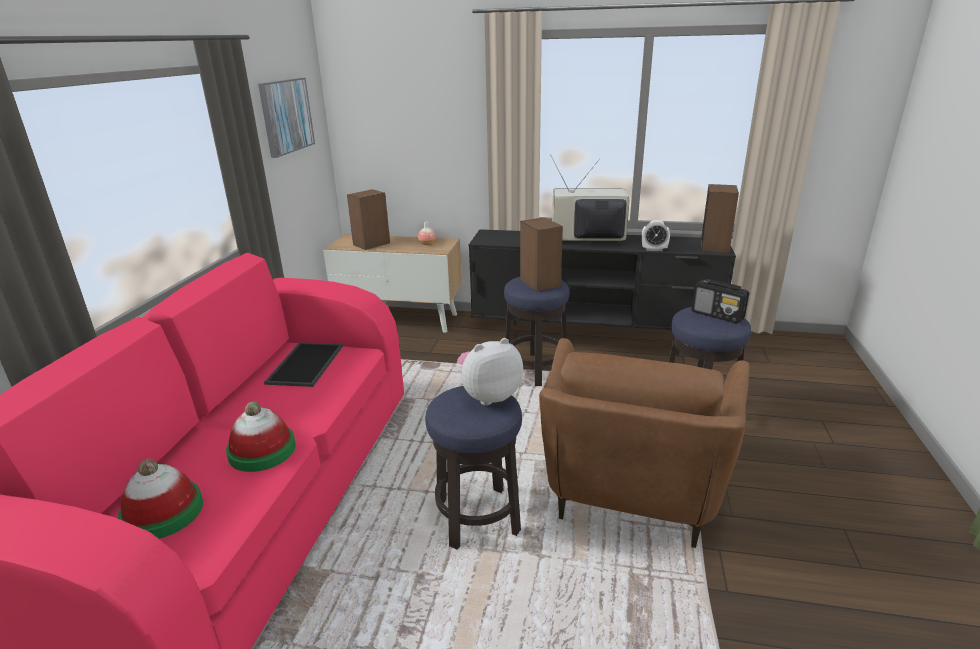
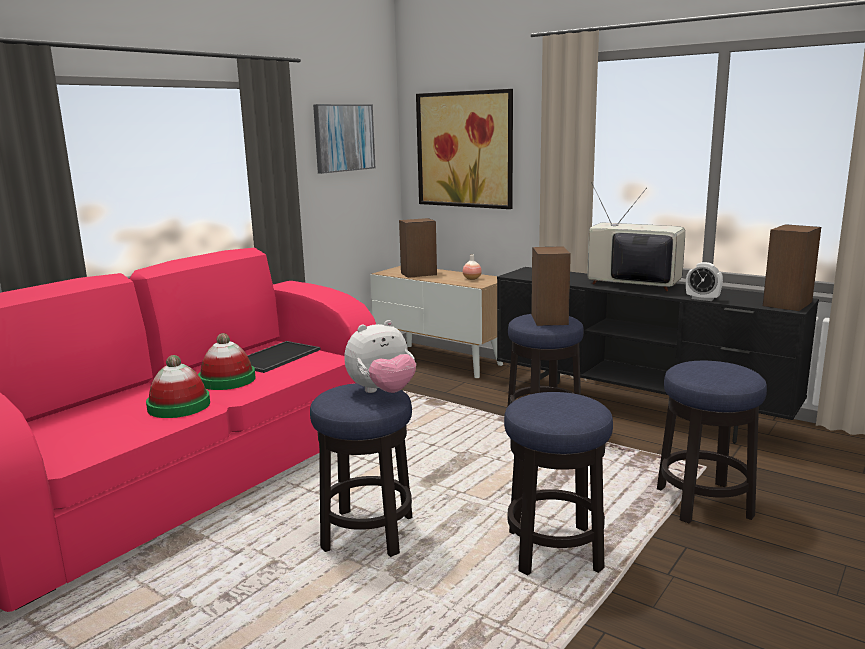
camera: 25 degrees right, 10 degrees down
hat [118,459,203,539] -> hat moved to [198,333,256,390]
plush toy [457,338,523,406] -> plush toy turned 150 degrees clockwise [344,320,416,393]
brown armchair [539,338,749,548] -> stool [504,392,613,575]
radio [692,279,749,324] -> none
none -> picture [416,89,513,209]

